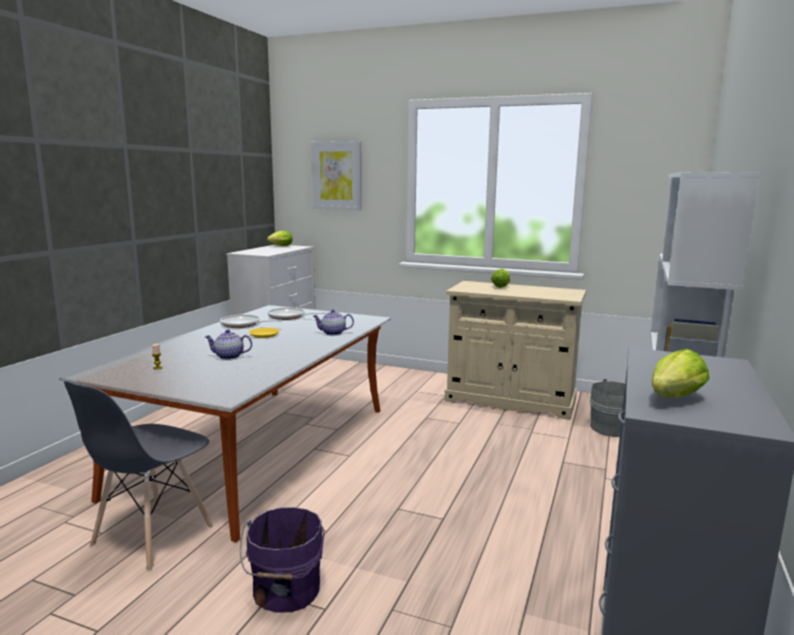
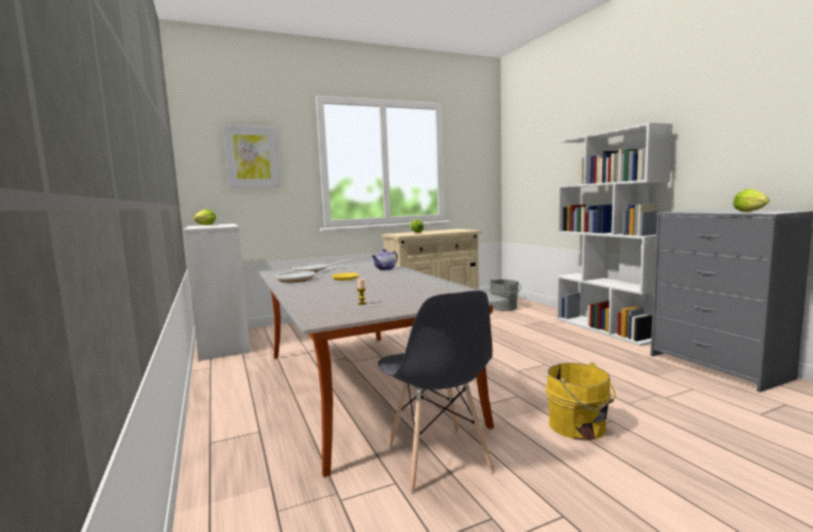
camera: 45 degrees left, 5 degrees down
teapot [205,329,252,360] -> none
purple bucket [240,507,324,613] -> yellow bucket [546,362,616,441]

